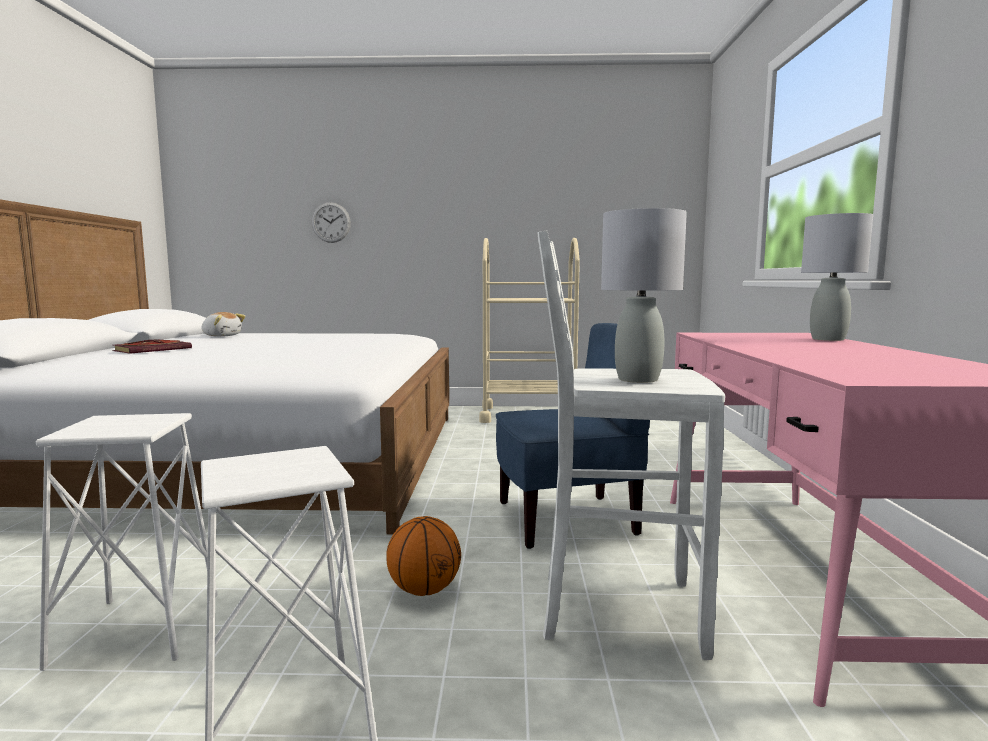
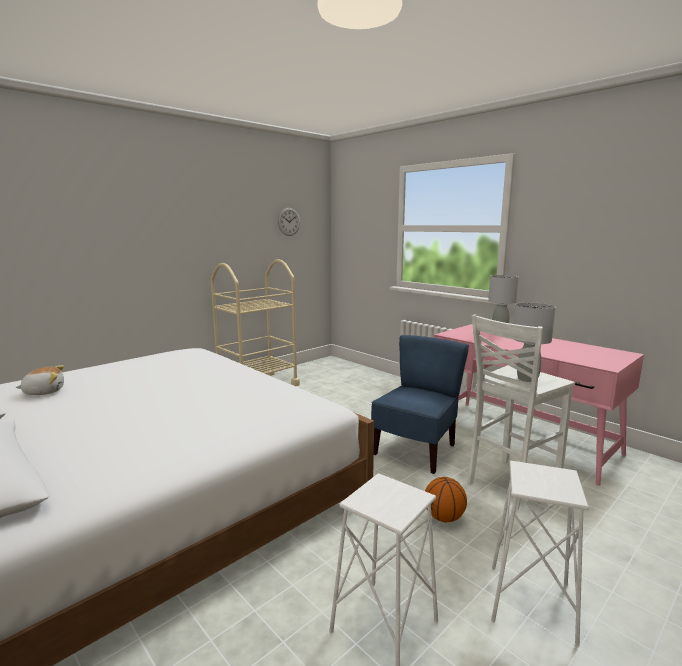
camera: 45 degrees left, 5 degrees up
book [113,339,192,354] -> none
wall clock [311,202,351,243] -> wall clock moved to [278,208,300,236]

